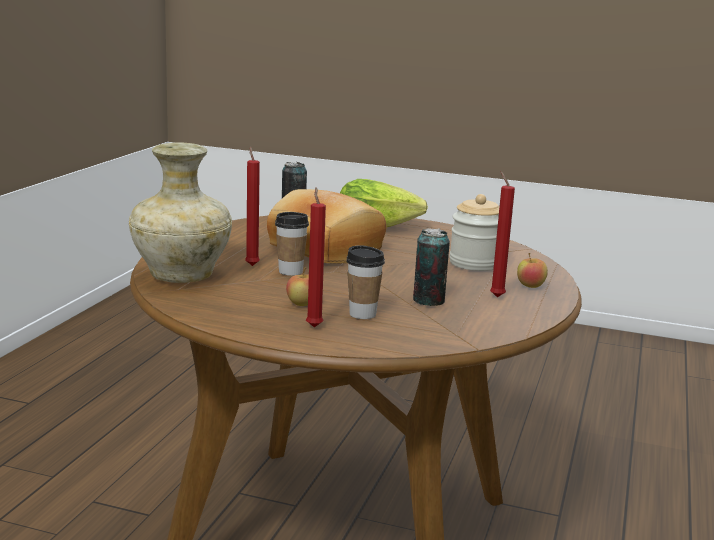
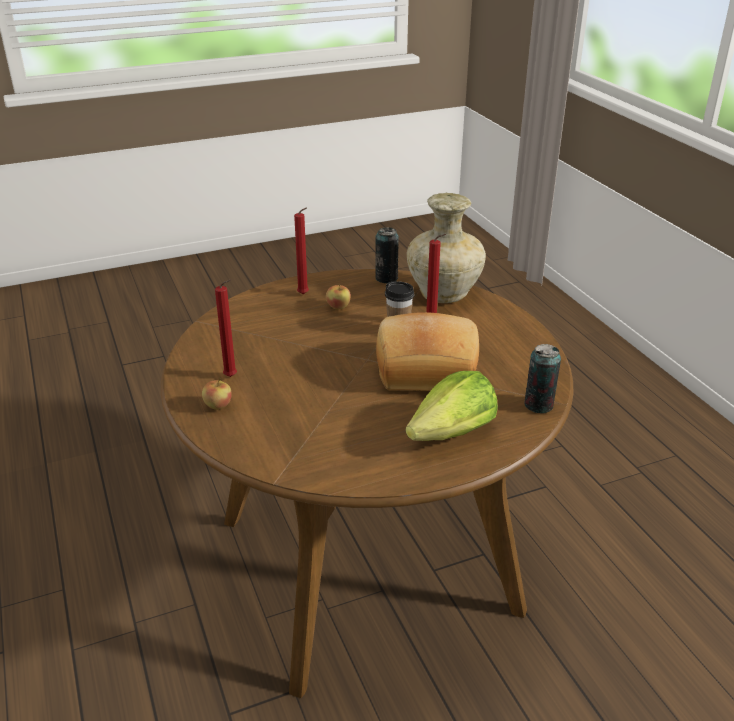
camera: 140 degrees right, 15 degrees up
cup [346,245,385,319] -> none
can [413,228,450,306] -> can moved to [375,227,399,284]
jar [449,194,500,271] -> none

